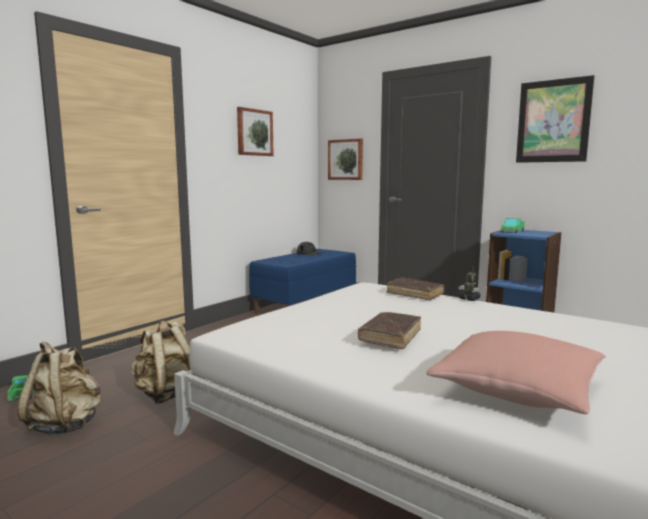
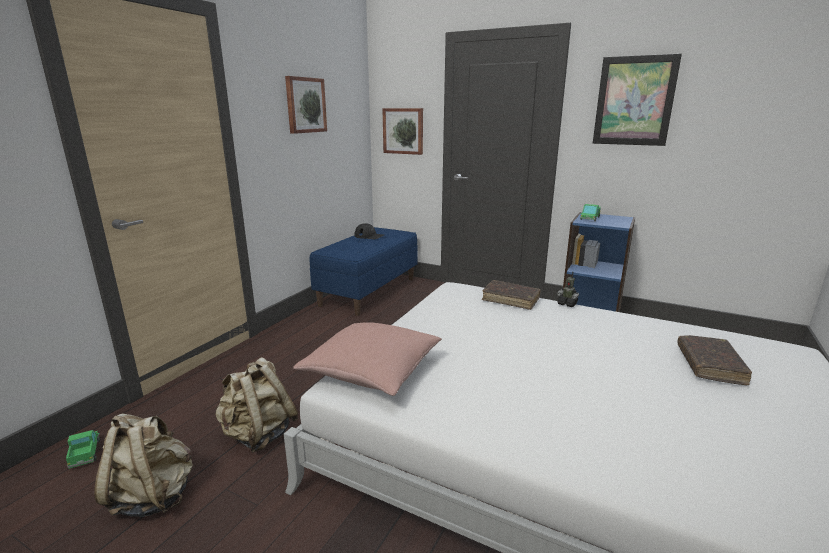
camera: 10 degrees left, 10 degrees up
brown book [358,312,421,349] -> brown book moved to [677,335,752,385]
pink pillow [426,331,606,414] -> pink pillow moved to [293,322,442,396]

